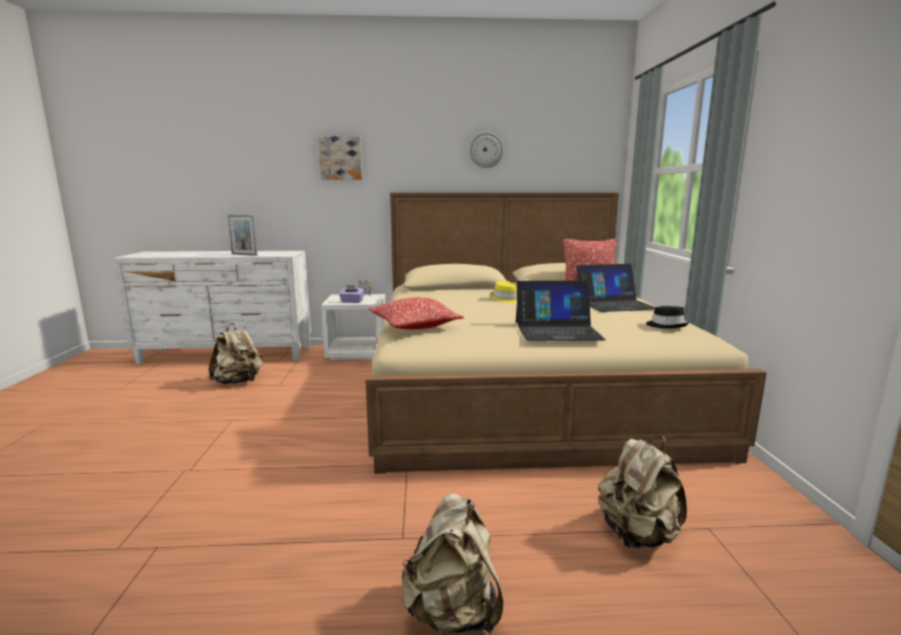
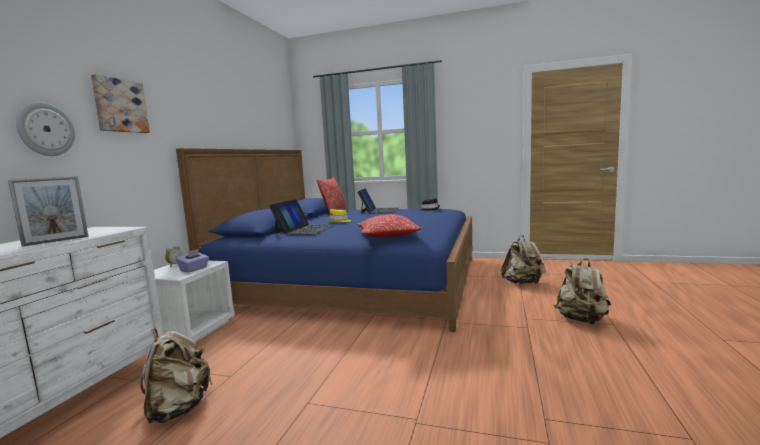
camera: 70 degrees left, 5 degrees down
beige bed [365,193,767,474] -> blue bed [176,148,472,332]
wall clock [469,131,504,168] -> wall clock moved to [16,102,75,156]
laptop [516,281,606,341] -> laptop moved to [269,199,335,235]

